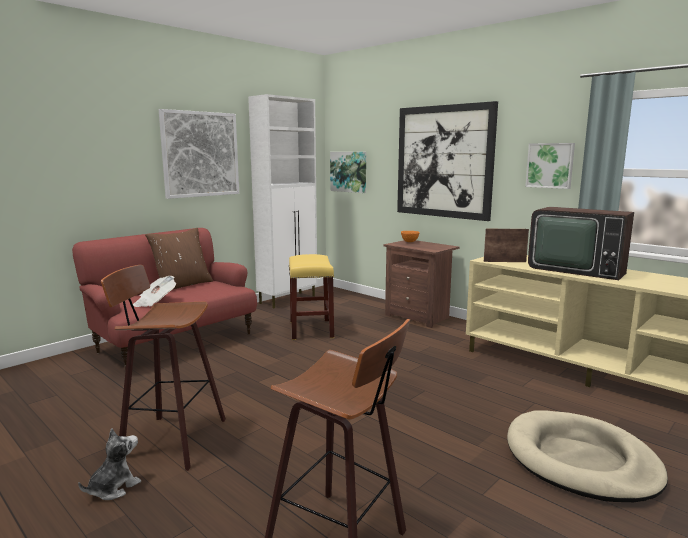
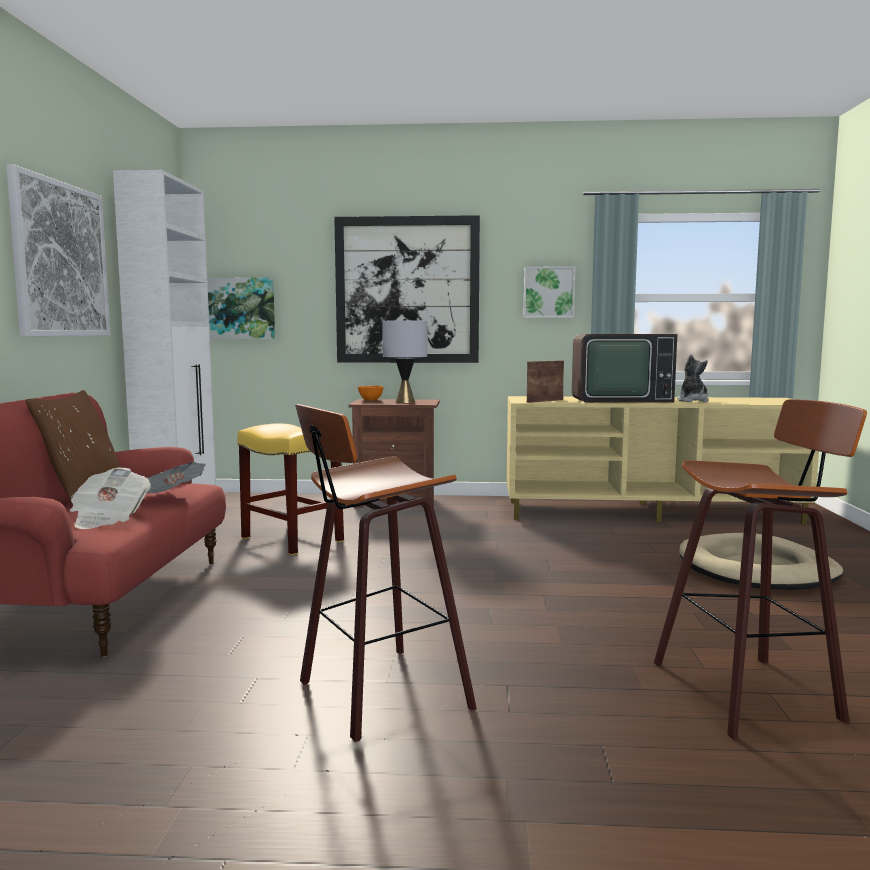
camera: 40 degrees left, 5 degrees down
plush toy [78,428,141,500] -> plush toy moved to [677,354,709,402]
none -> newspaper [146,462,206,494]
none -> grey table lamp [382,318,427,403]

